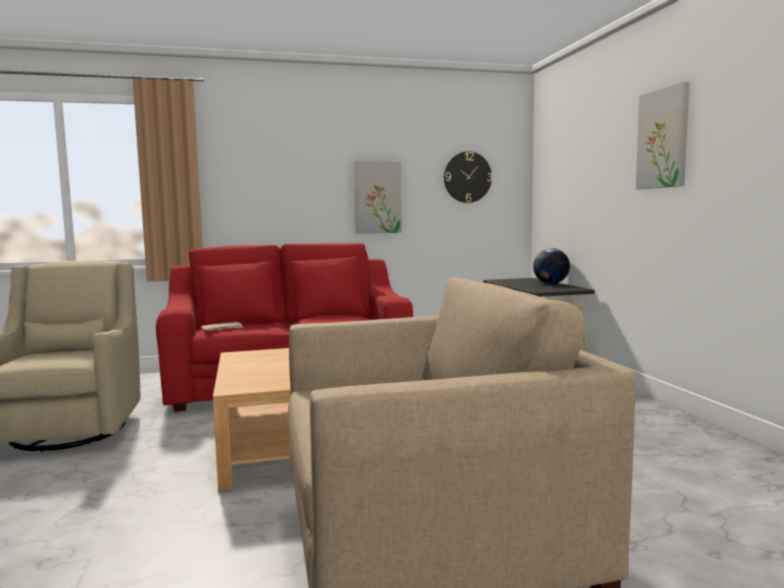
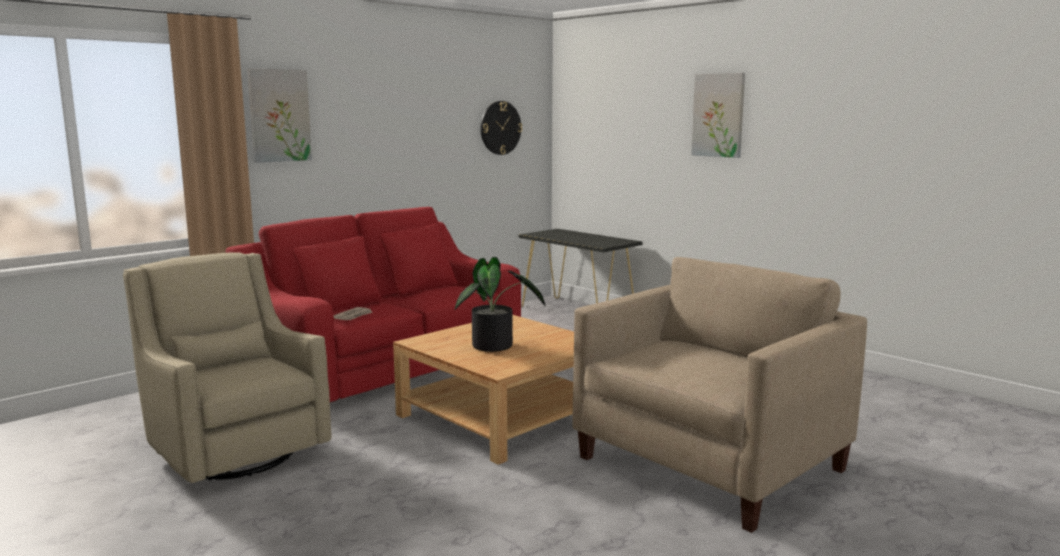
camera: 30 degrees left, 5 degrees up
picture [354,162,402,234] -> picture moved to [247,68,312,163]
globe [533,248,570,284] -> none
none -> potted plant [455,257,545,352]

